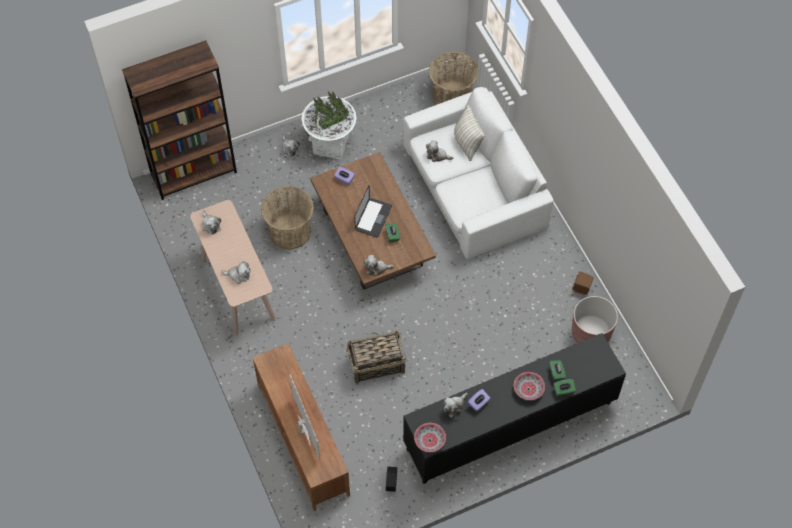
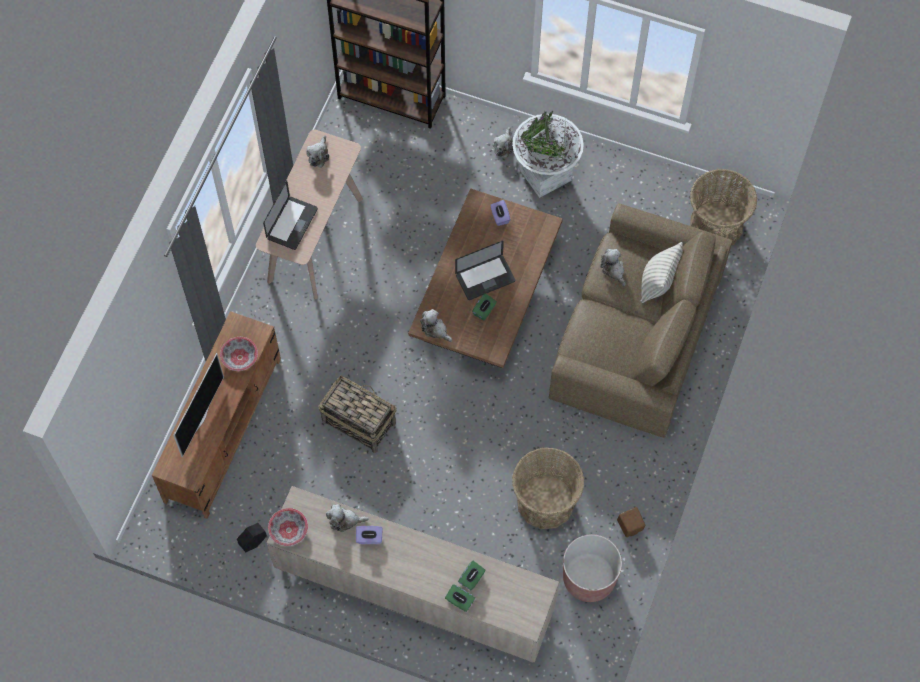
camera: 45 degrees right, 5 degrees up
plush toy [221,261,250,284] -> laptop [263,181,318,250]
basket [261,186,314,250] -> basket moved to [512,448,585,529]
white sofa [403,87,554,259] -> brown sofa [549,204,732,438]
black cabinet [403,333,626,484] -> beige cabinet [267,486,559,663]
bowl [514,372,545,400] -> bowl moved to [220,337,258,371]

